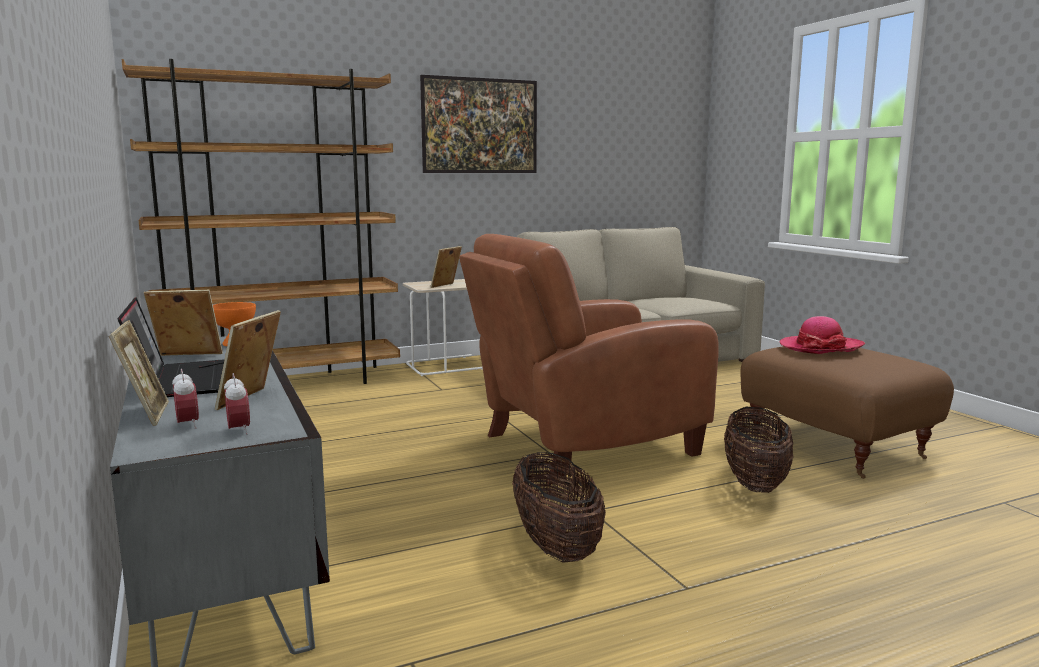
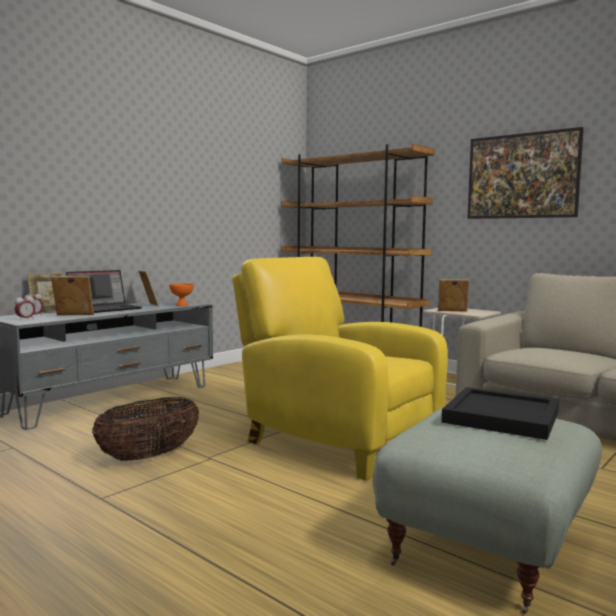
camera: 65 degrees right, 5 degrees down
brown armchair [459,234,719,484] -> yellow armchair [232,257,448,481]
basket [724,407,794,493] -> none
brown ottoman [740,346,954,479] -> grey ottoman [373,406,602,614]
hat [780,316,865,354] -> black tray [441,387,559,440]

